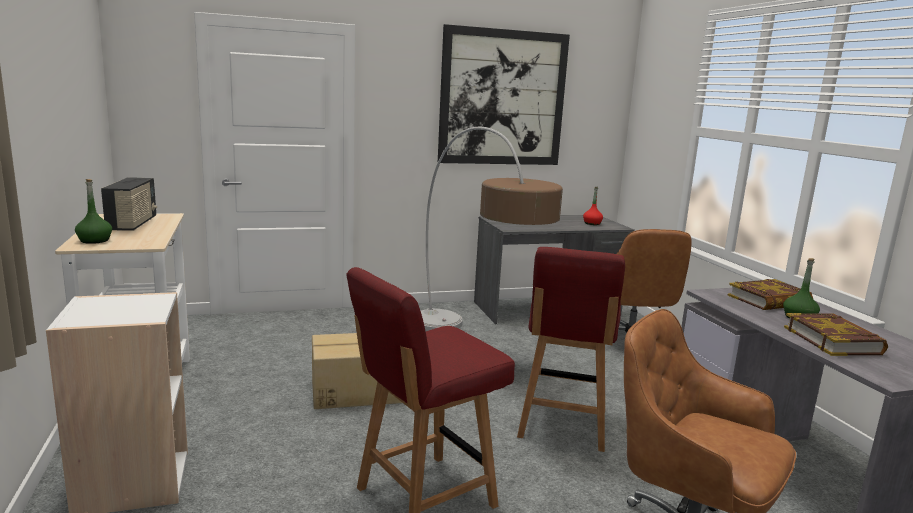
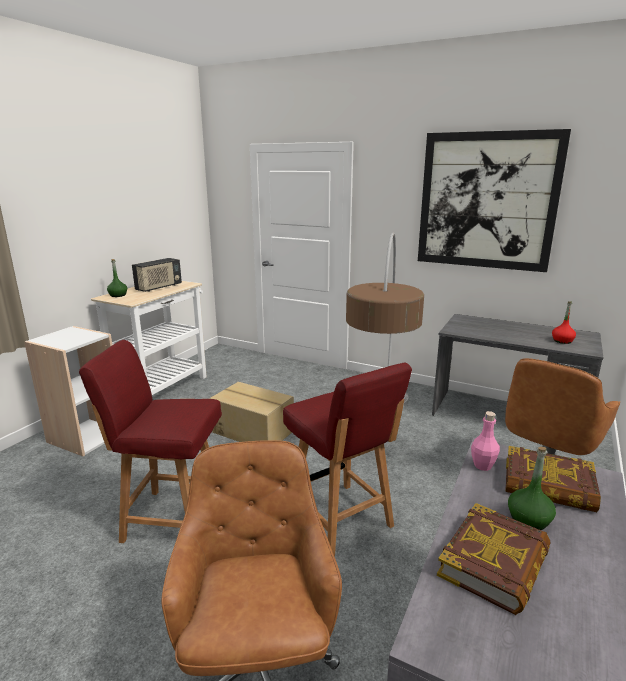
camera: 45 degrees right, 5 degrees up
red chair [517,247,625,452] -> red chair turned 90 degrees counterclockwise [283,363,412,556]
none -> pink bottle [471,411,500,471]

